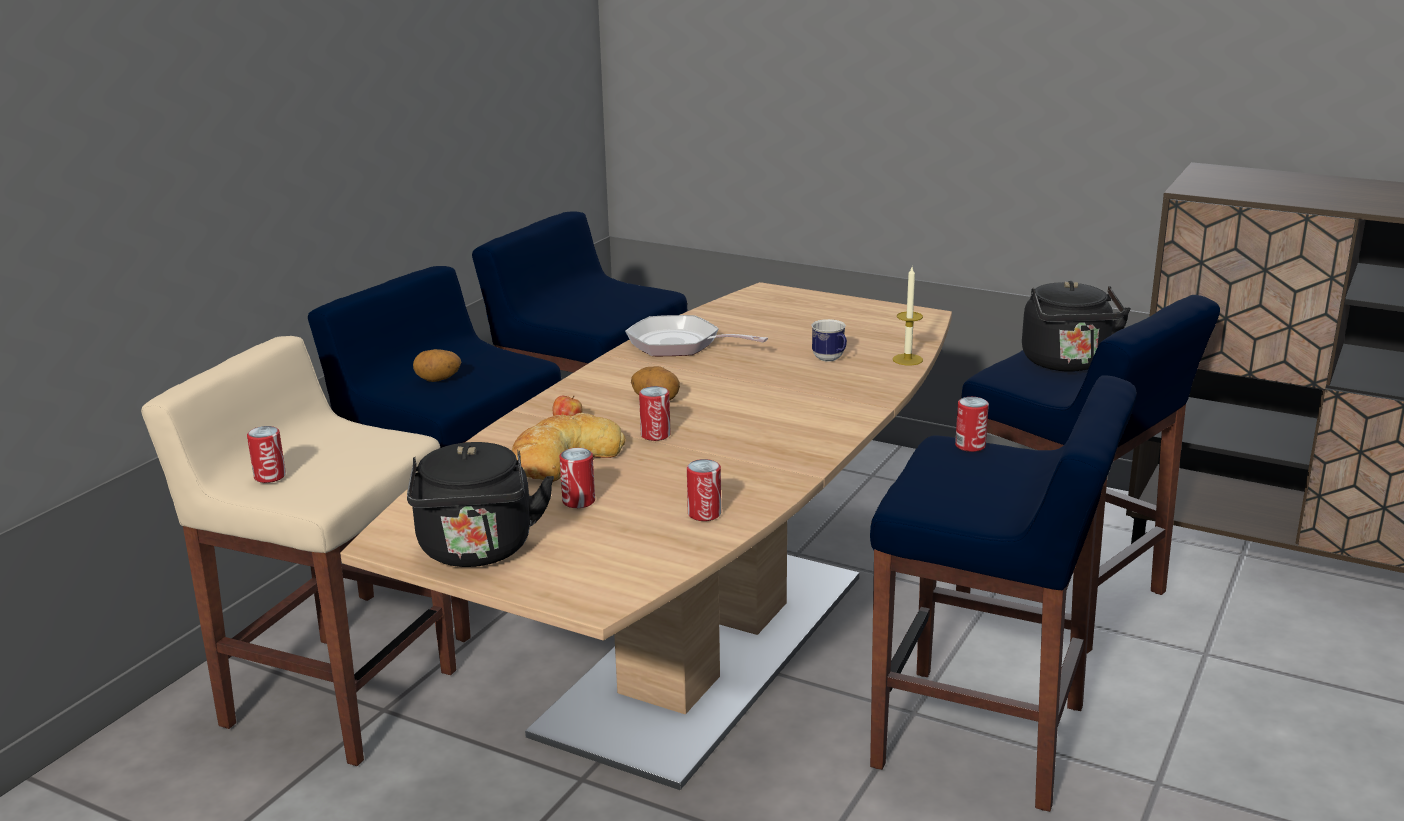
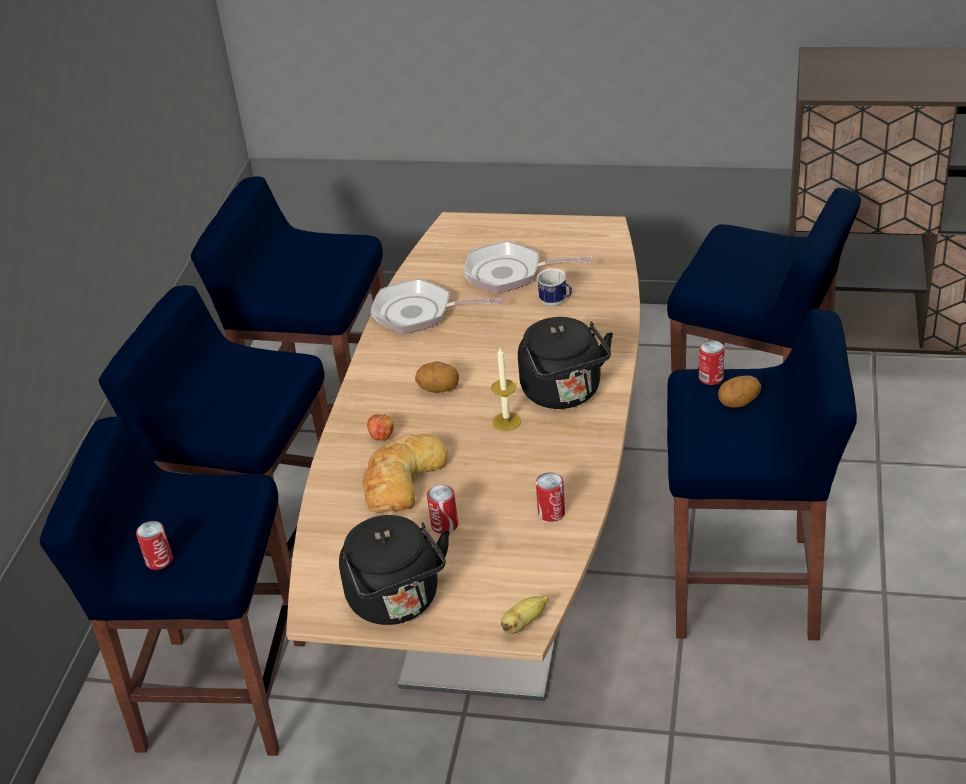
camera: 15 degrees left, 15 degrees up
beige stool [141,336,456,766] -> blue stool [40,417,305,756]
potato [413,349,461,382] -> potato moved to [718,376,761,408]
can [639,386,671,441] -> none
candle [893,267,923,366] -> candle moved to [491,348,521,431]
black kettle [1022,281,1131,371] -> black kettle moved to [518,317,613,409]
none -> frying pan [464,241,592,294]
none -> banana [501,595,549,634]

